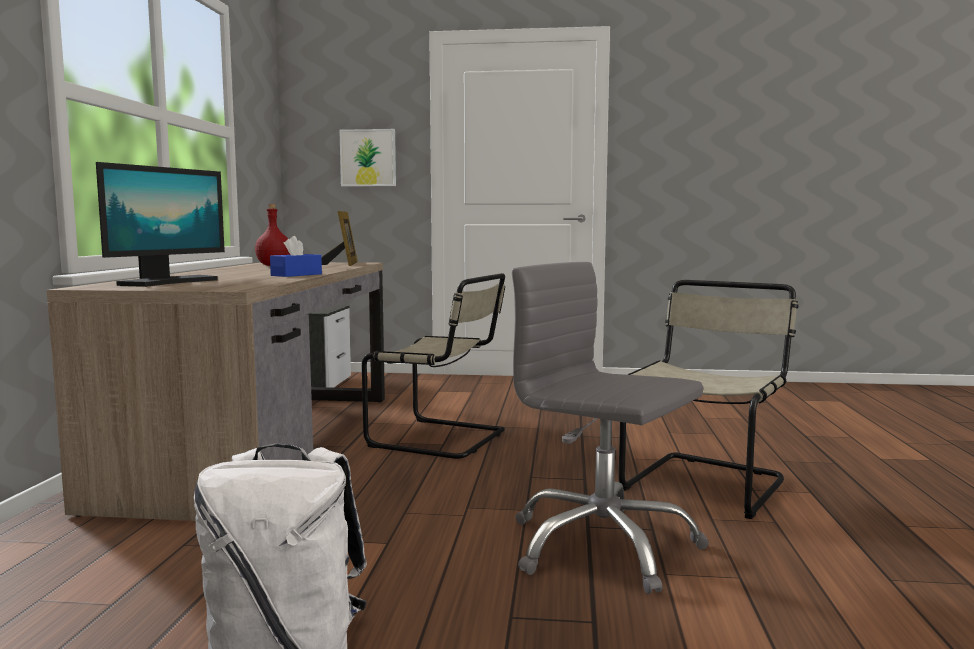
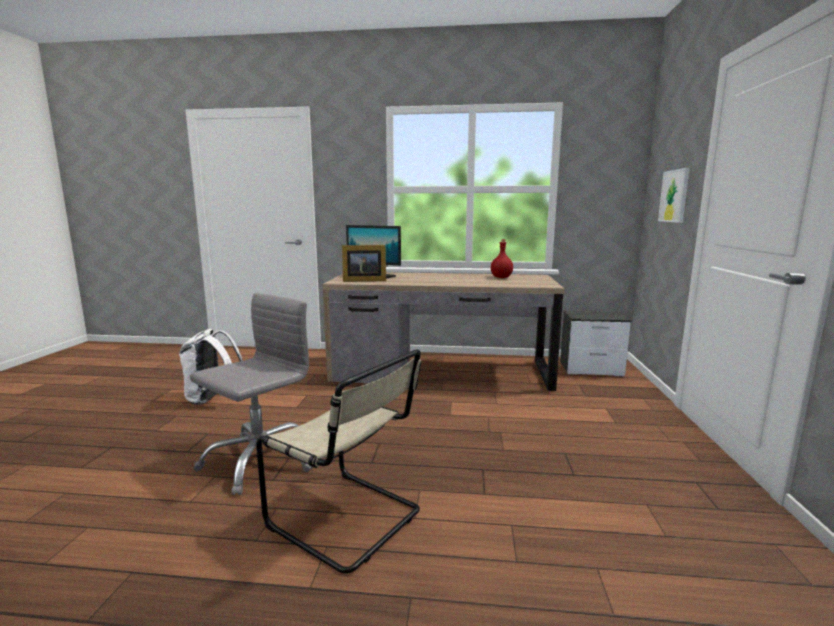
camera: 90 degrees right, 5 degrees up
blue tissue box [270,236,322,277] -> none
picture frame [322,211,358,266] -> picture frame moved to [342,245,386,282]
beige chair [362,273,505,459] -> none

